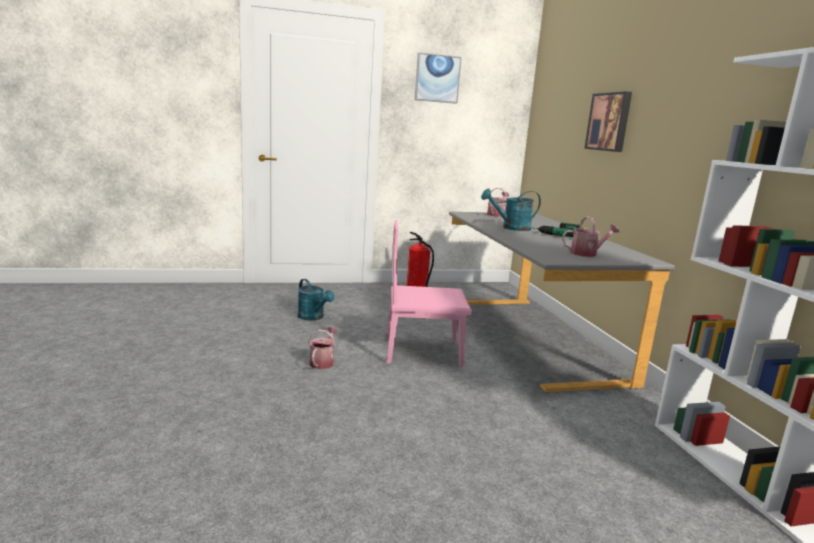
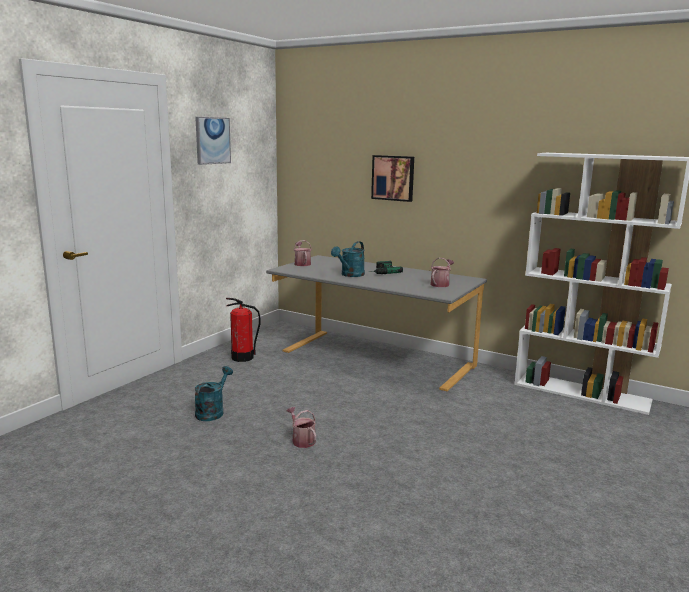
camera: 45 degrees left, 0 degrees up
turquoise watering can [298,279,335,321] -> turquoise watering can turned 75 degrees counterclockwise [194,366,233,421]
pink chair [387,220,472,367] -> none

